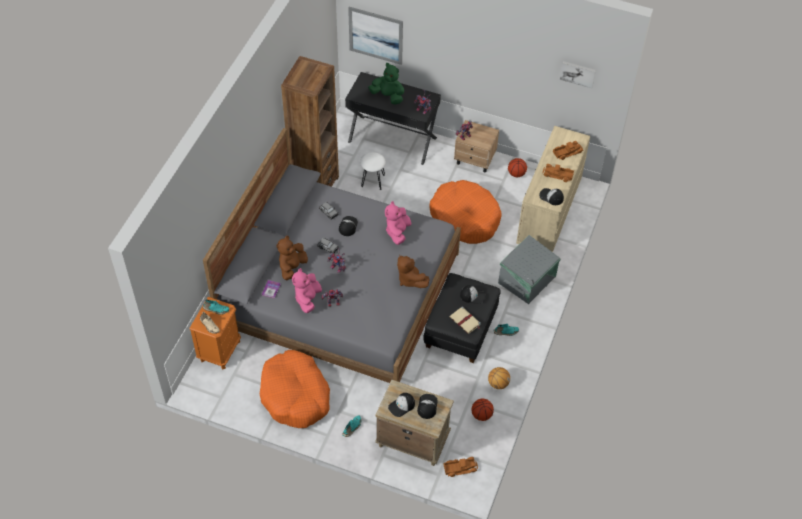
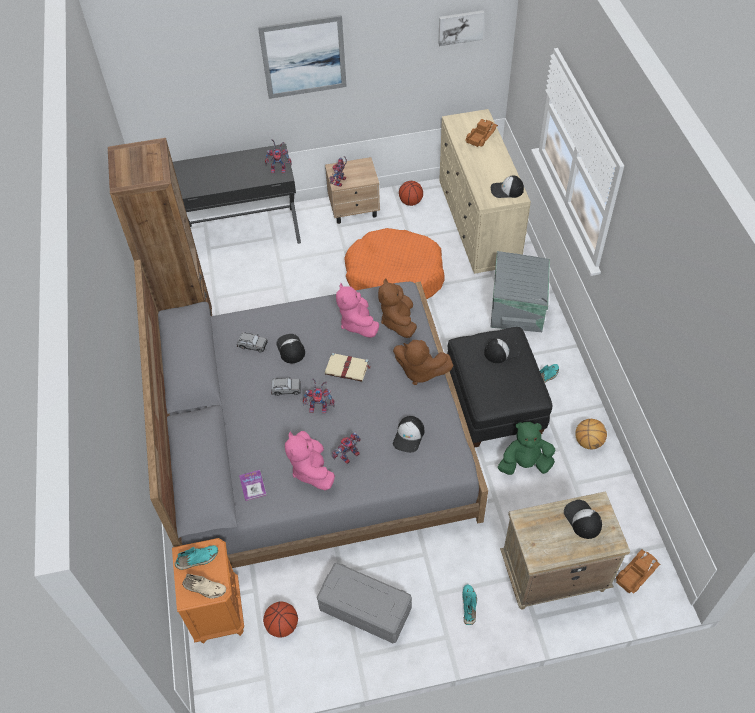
camera: 30 degrees left, 0 degrees up
orange dog bed [260,350,330,428] -> grey storage box [317,563,412,643]
brown plush toy [276,235,308,280] -> brown plush toy moved to [378,278,417,338]
picture [348,7,403,65] -> picture moved to [258,15,347,99]
white stool [360,152,386,190] -> none
green plush toy [368,63,404,104] -> green plush toy moved to [498,422,555,475]
cap [388,393,415,417] -> cap moved to [393,416,424,453]
beige book [450,306,481,334] -> beige book moved to [325,352,370,382]
basketball [472,399,494,421] -> basketball moved to [263,601,298,638]
toy truck [543,164,574,182] -> none

